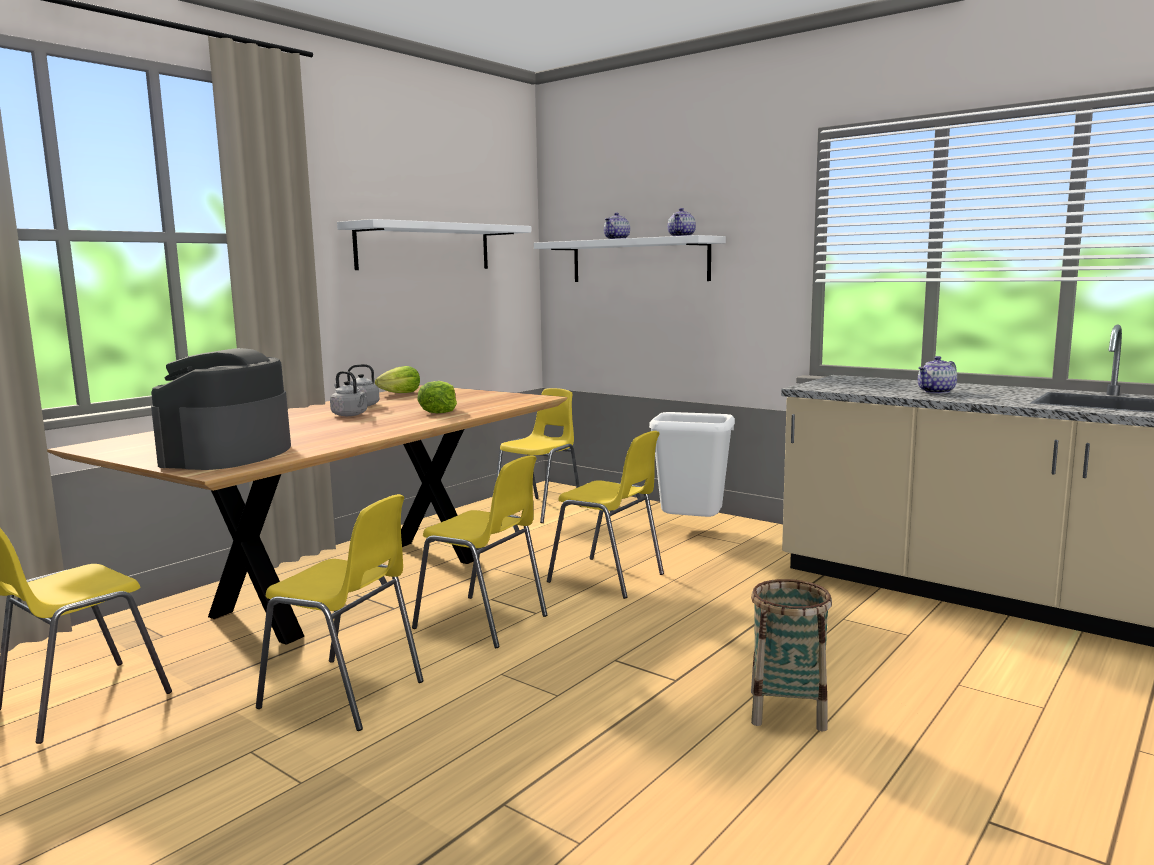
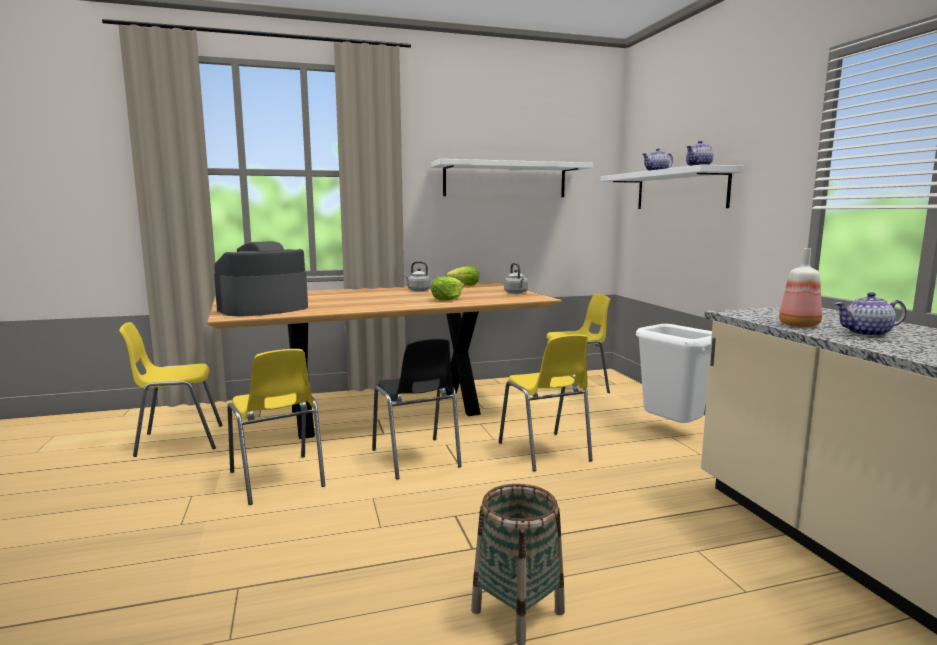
camera: 35 degrees right, 0 degrees up
grey kettle [330,371,367,416] -> grey kettle moved to [504,263,528,294]
yellow chair [412,455,547,648] -> black chair [372,338,462,480]
none -> bottle [779,248,822,327]

